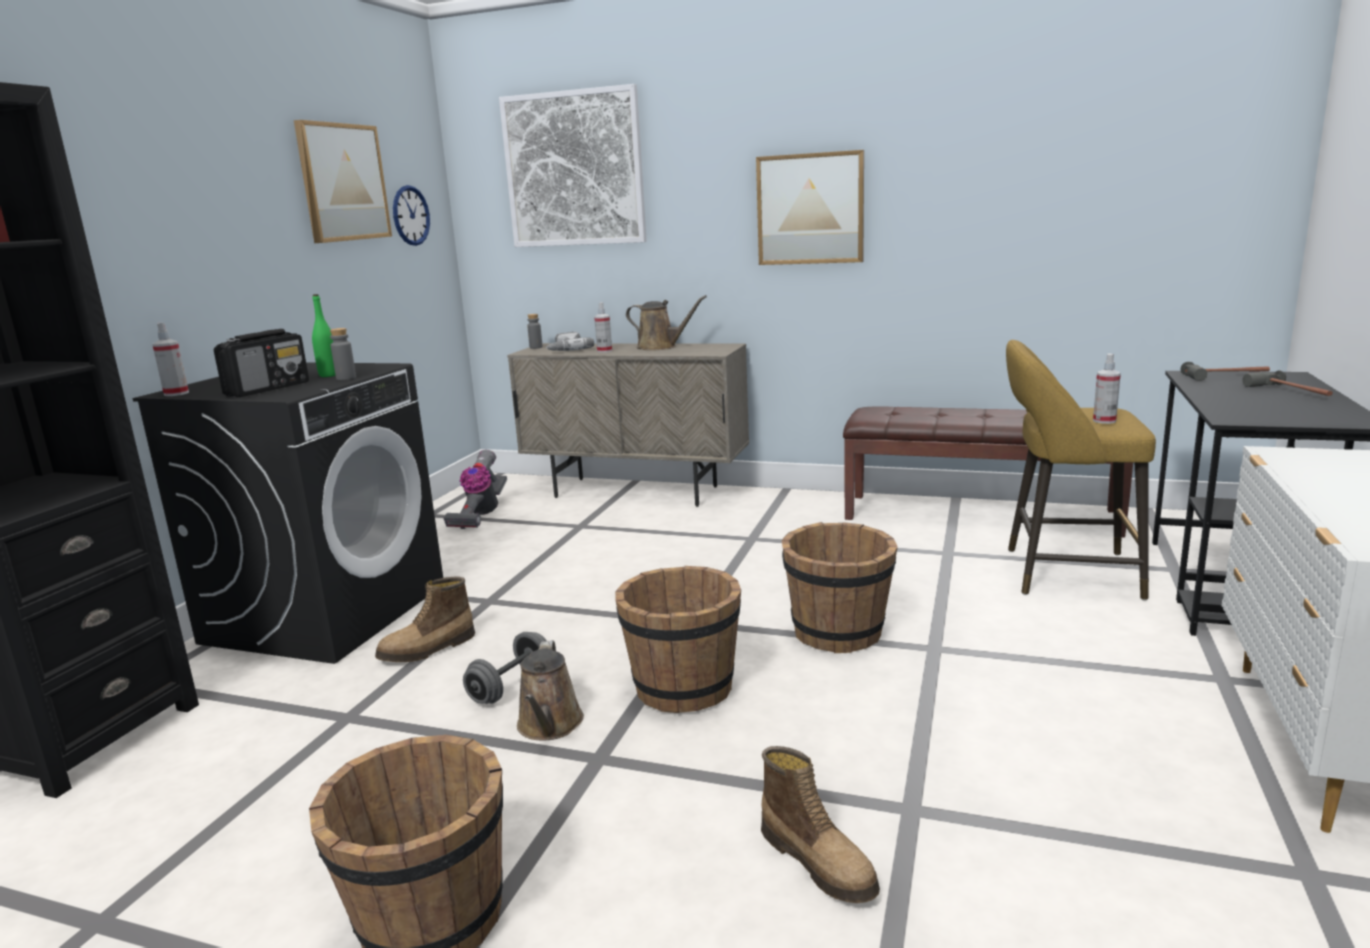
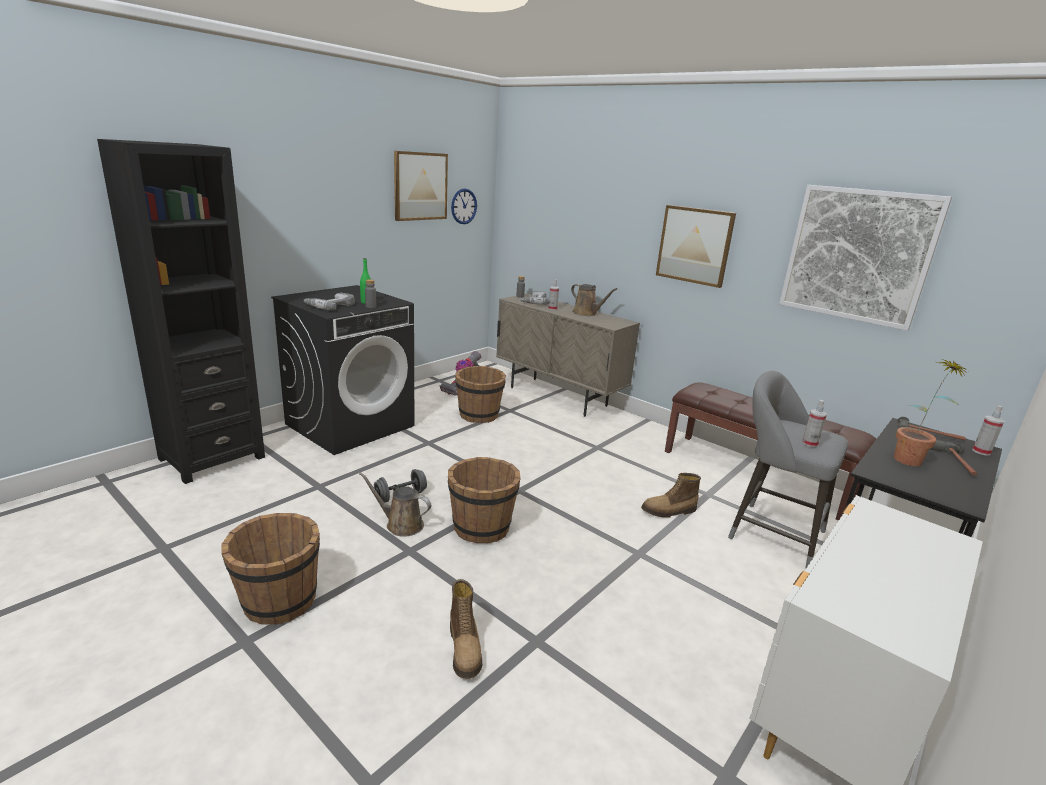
camera: 20 degrees right, 5 degrees up
spray bottle [152,323,189,396] -> spray bottle moved to [972,405,1004,456]
radio [214,329,309,397] -> power drill [304,293,355,310]
boot [375,576,475,662] -> boot moved to [641,473,701,518]
picture [499,84,647,247] -> picture moved to [779,185,952,331]
brown watering can [517,640,584,740] -> brown watering can turned 90 degrees clockwise [359,472,431,537]
brown bucket [782,522,898,653] -> brown bucket moved to [455,366,506,423]
yellow stool [1006,340,1156,601] -> grey stool [728,371,848,568]
none -> potted plant [894,359,970,466]

